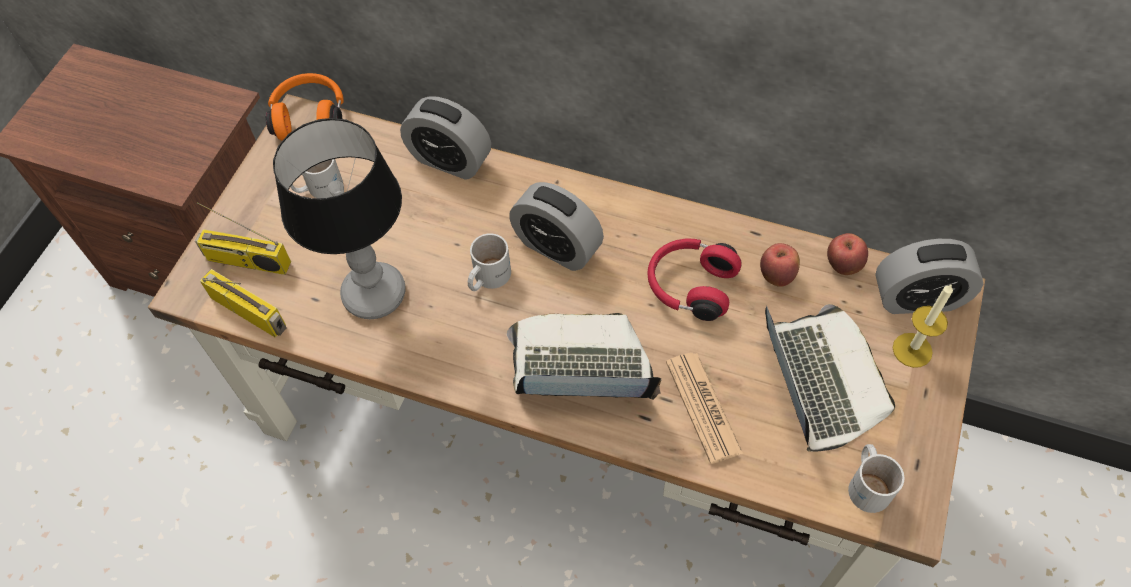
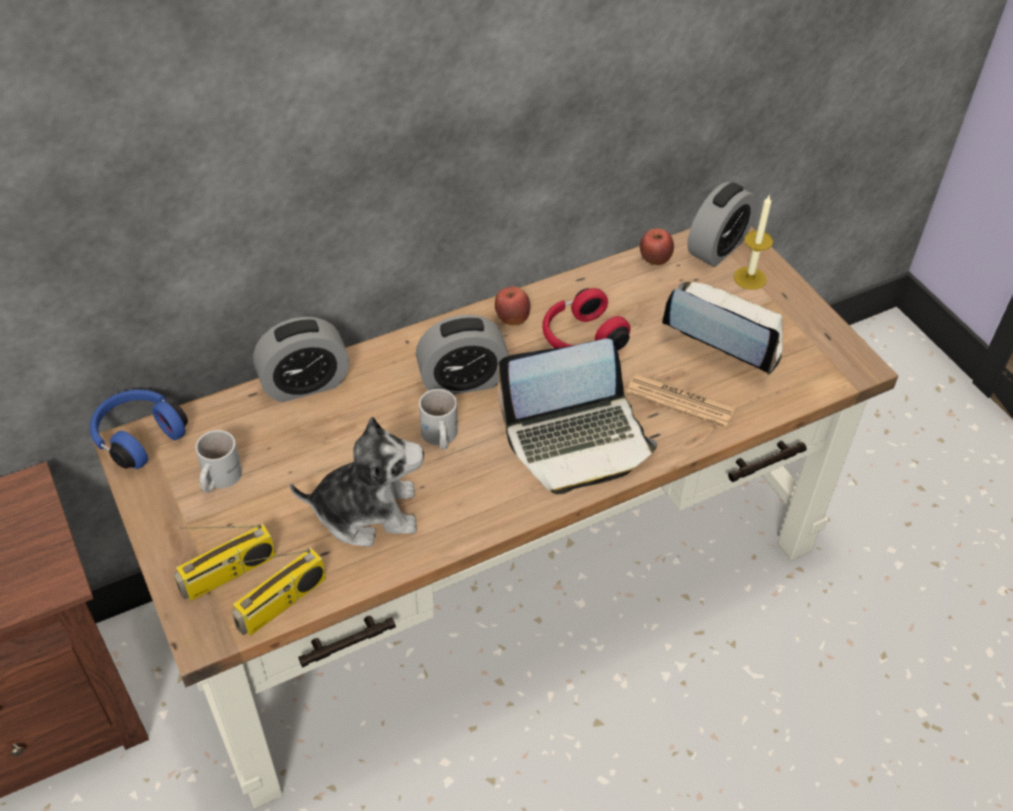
camera: 50 degrees left, 10 degrees down
radio [200,269,287,337] -> radio turned 150 degrees clockwise [232,548,326,636]
orange headphones [266,73,344,141] -> blue headphones [90,389,188,469]
table lamp [273,118,406,319] -> plush toy [290,417,424,547]
laptop [507,313,661,400] -> laptop turned 150 degrees counterclockwise [498,338,657,495]
apple [760,243,800,287] -> apple moved to [495,286,530,326]
white mug [848,444,905,513] -> none

